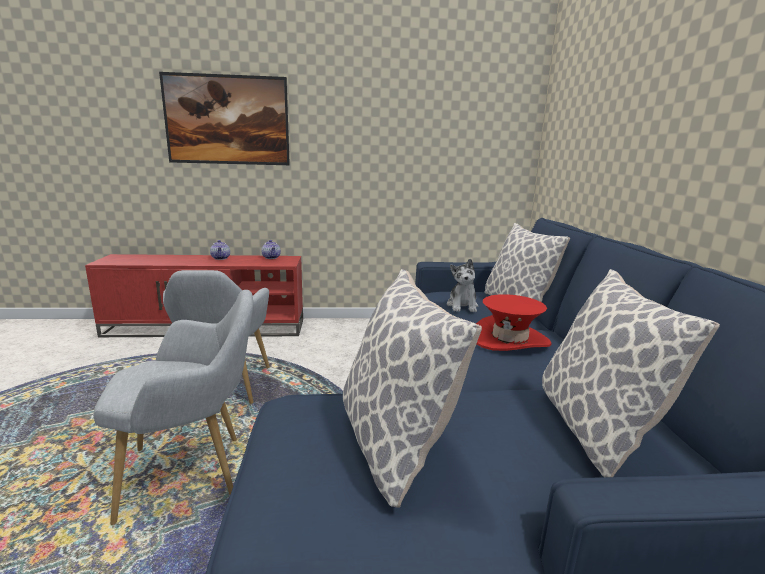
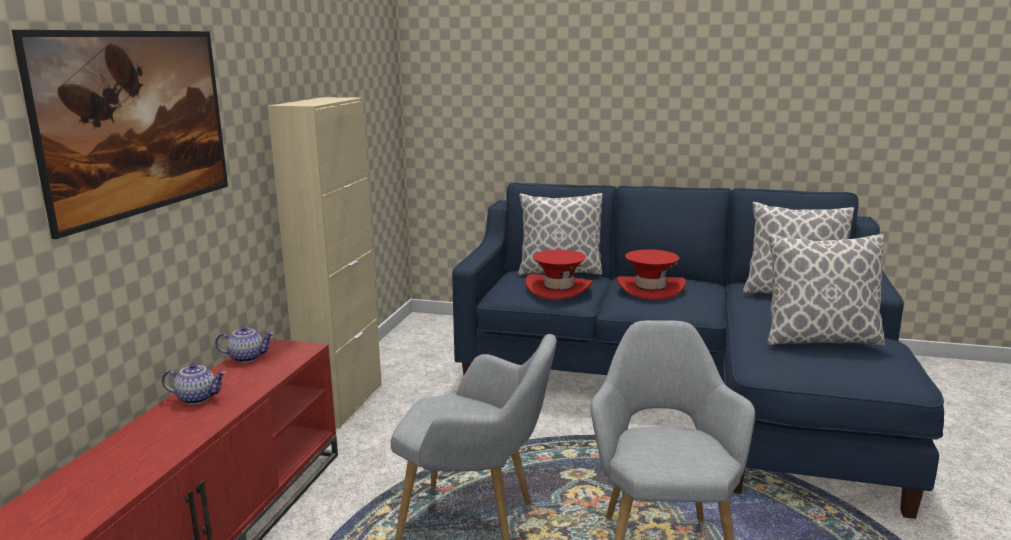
camera: 70 degrees left, 0 degrees up
plush toy [447,259,478,312] -> red hat [525,250,593,299]
none -> beige cabinet [268,97,382,428]

